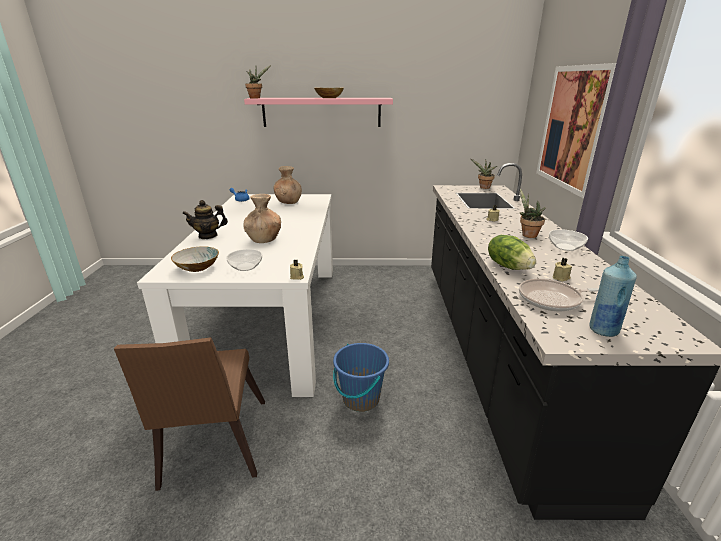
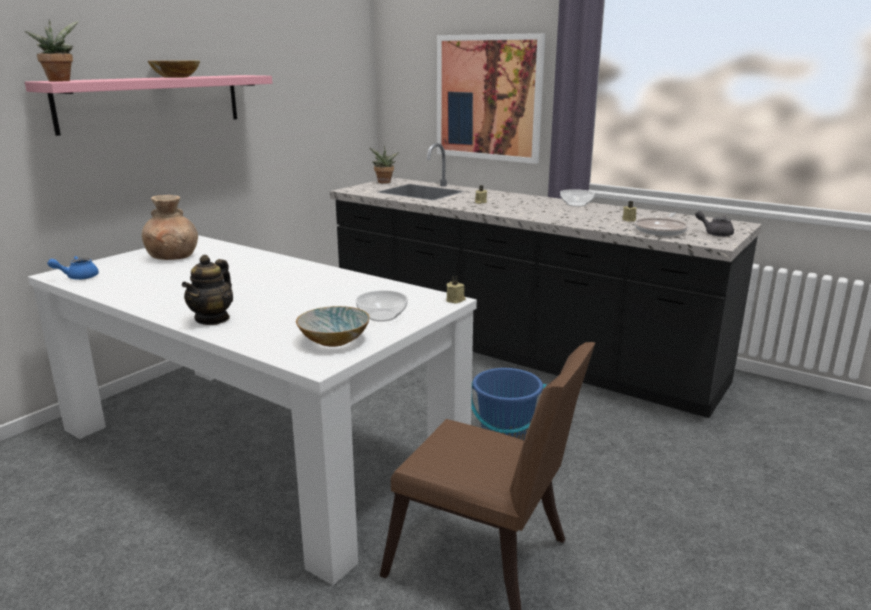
camera: 55 degrees left, 5 degrees down
brown vase [243,194,281,243] -> none
lettuce [488,235,536,270] -> none
potted plant [519,189,545,238] -> none
blue bottle [589,256,637,337] -> grey teapot [695,211,734,237]

